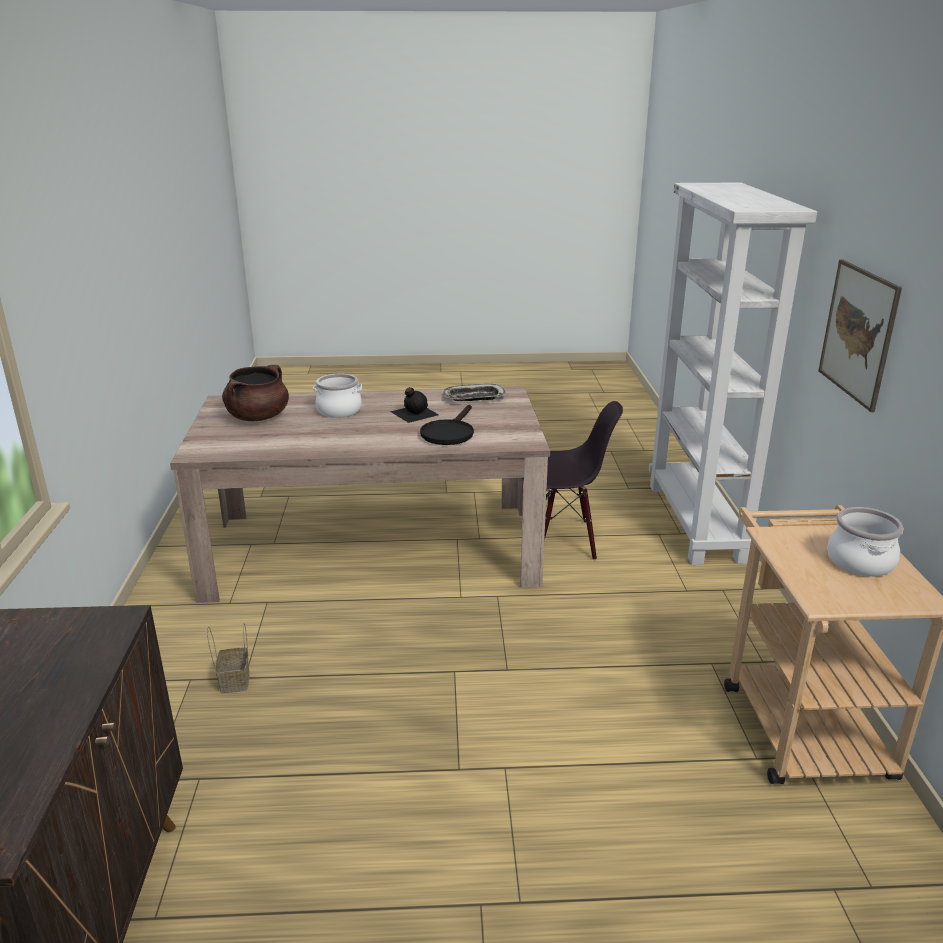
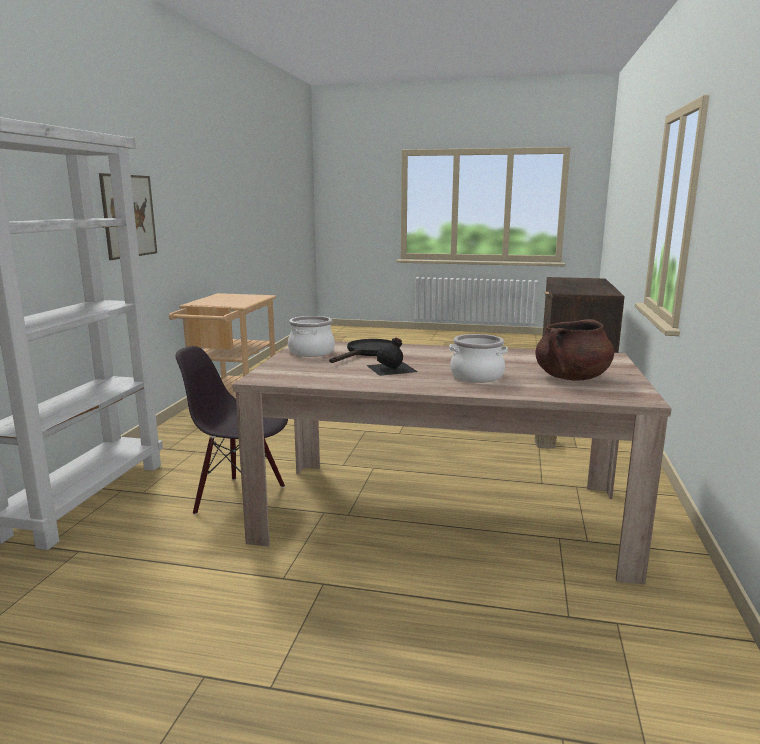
camera: 165 degrees left, 10 degrees down
tray [443,384,507,401] -> none
cooking pot [827,507,904,577] -> cooking pot moved to [288,316,335,357]

